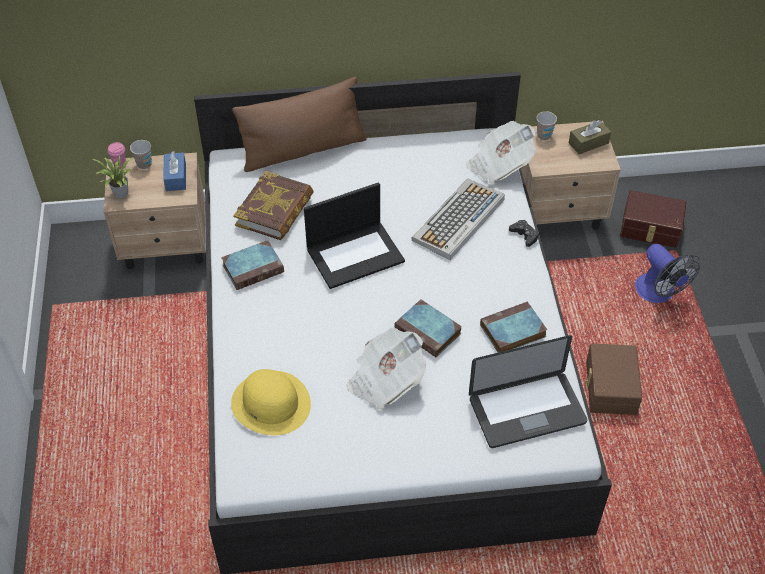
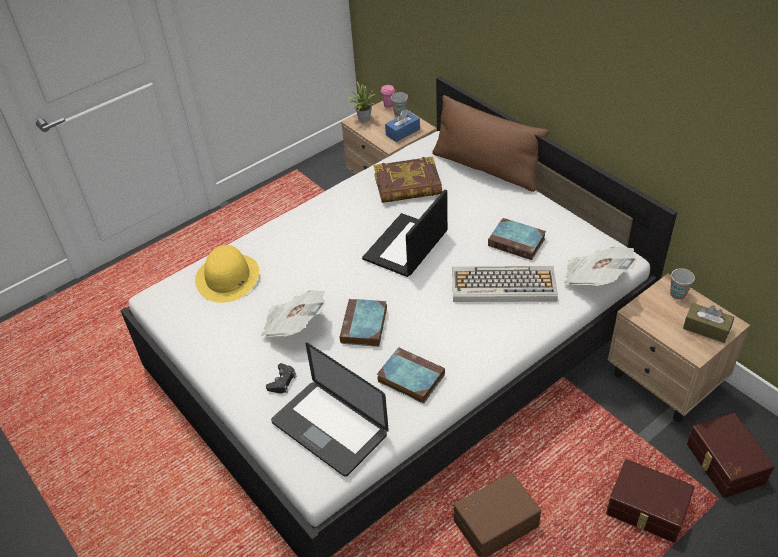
camera: 60 degrees right, 5 degrees down
book [221,240,284,290] -> book moved to [488,218,546,260]
laptop [304,183,405,289] -> laptop turned 90 degrees clockwise [362,189,447,277]
black game controller [509,220,539,247] -> black game controller moved to [266,363,296,394]
fan [635,244,700,303] -> brown storage box [606,459,695,543]

